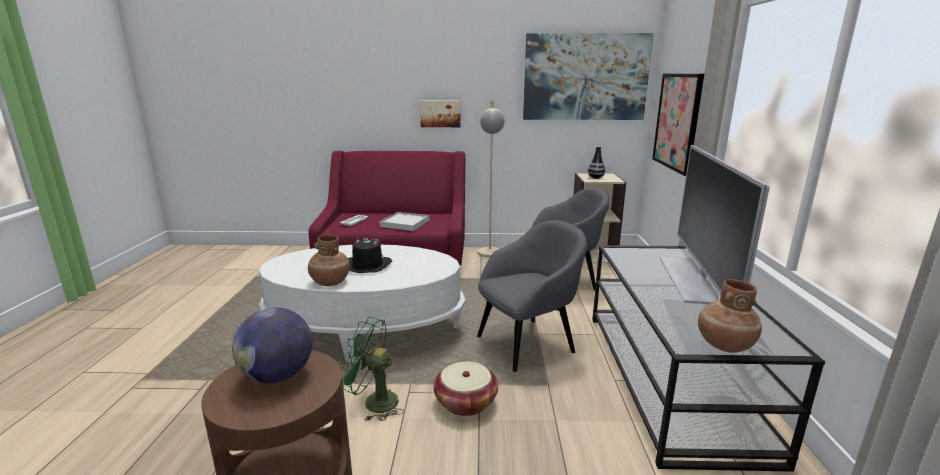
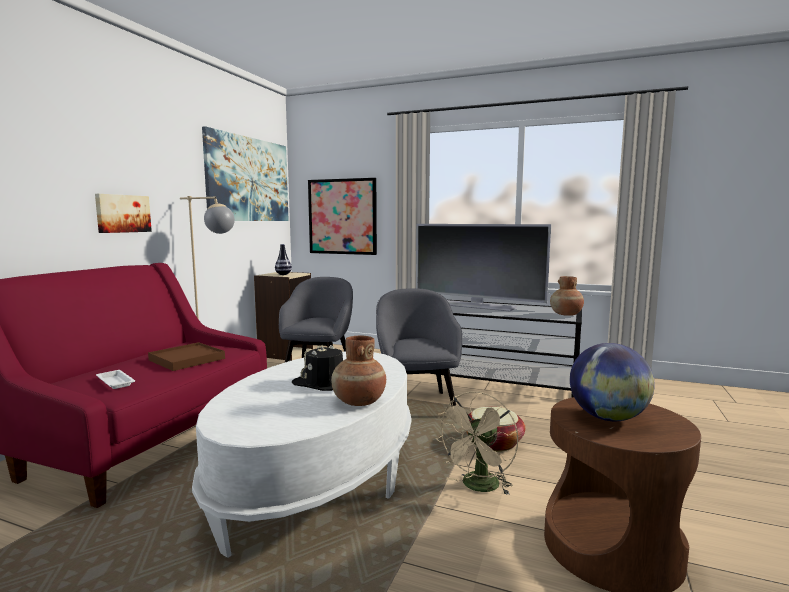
camera: 70 degrees left, 10 degrees down
green fan [339,317,404,421] -> beige fan [435,391,518,495]
white tray [380,212,429,231] -> brown tray [148,342,225,371]

